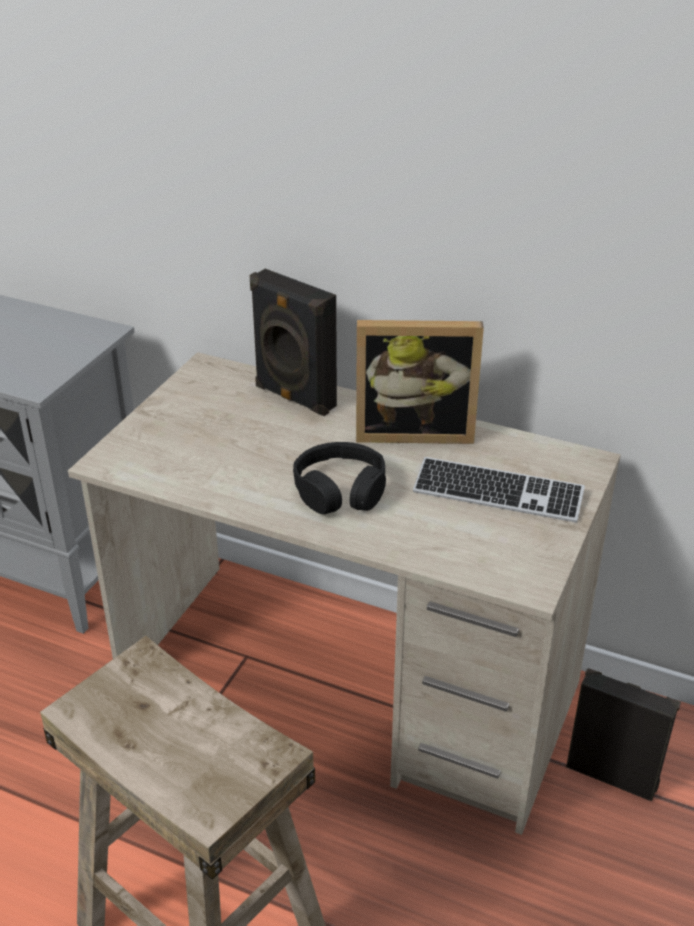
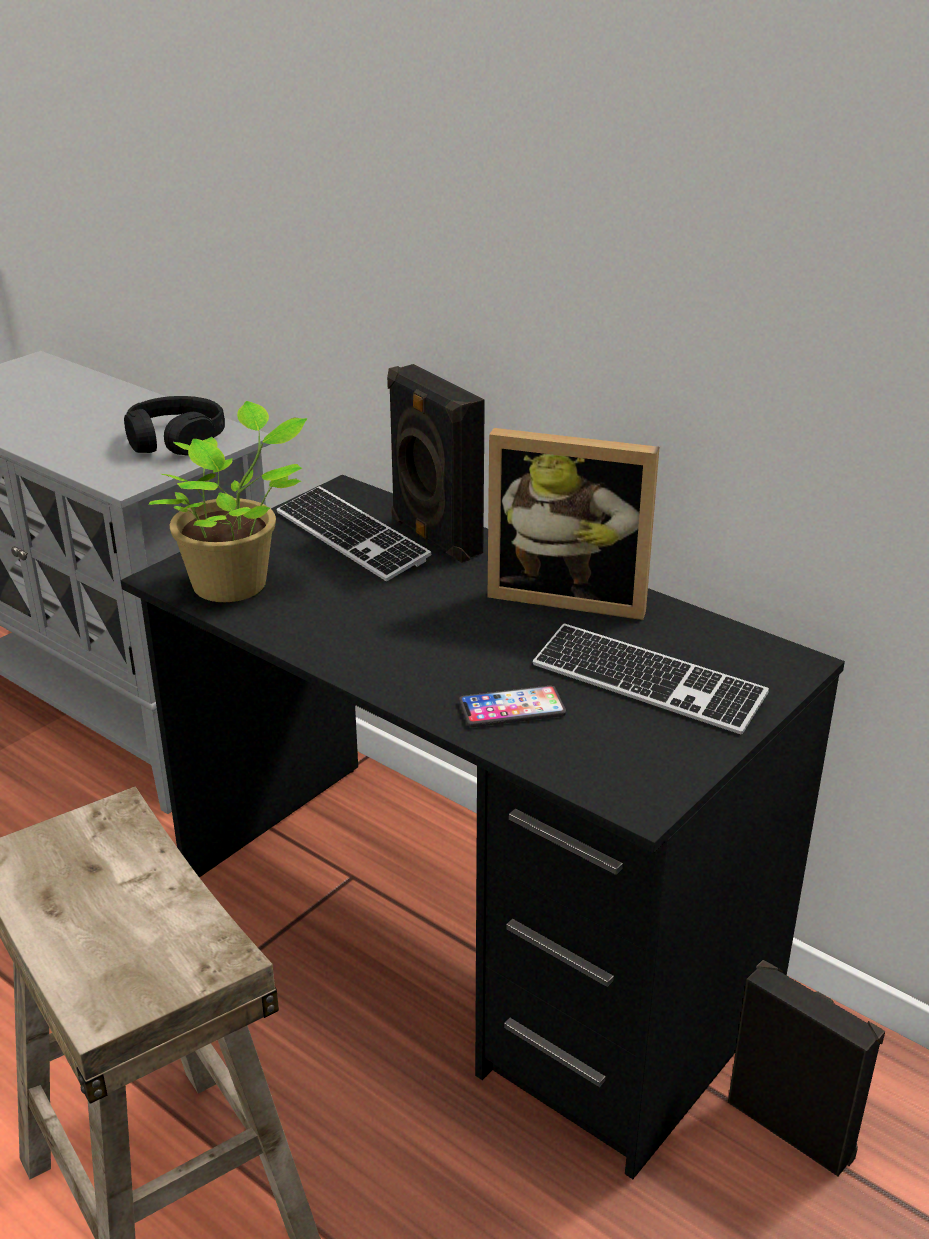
camera: 15 degrees right, 5 degrees down
beige desk [68,352,621,835] -> black desk [121,475,845,1179]
black headphones [293,442,386,514] -> black headphones moved to [124,396,225,455]
none -> potted plant [148,401,308,602]
none -> keyboard [276,486,432,581]
none -> phone [459,686,566,727]

